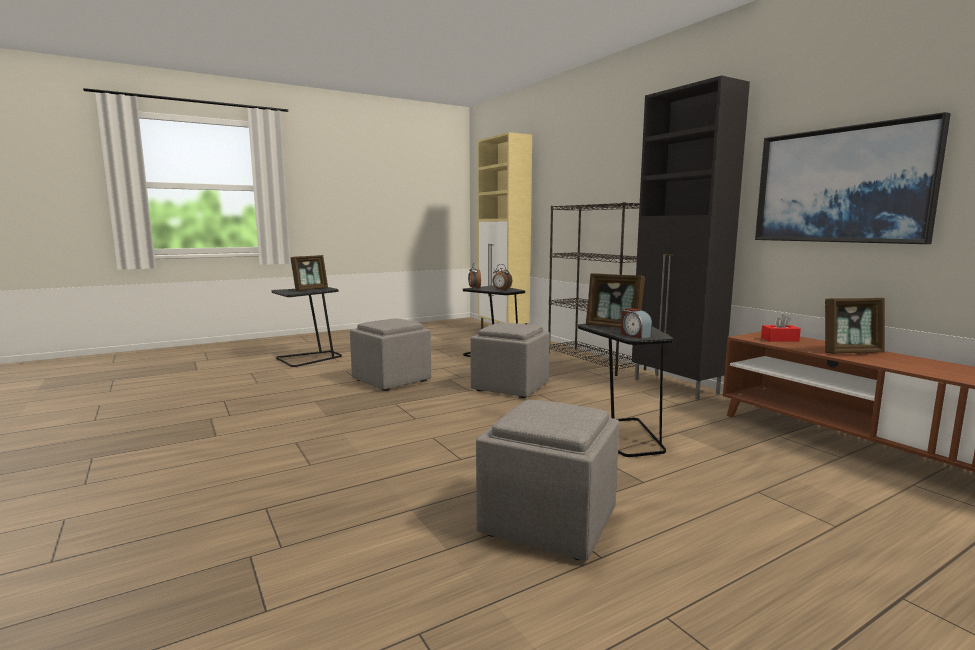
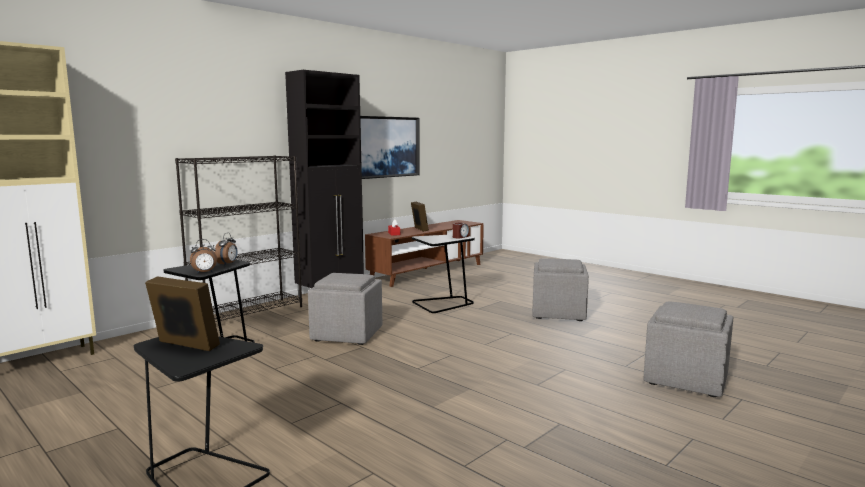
camera: 105 degrees left, 0 degrees up
grey ottoman [350,319,431,391] -> grey ottoman moved to [643,302,733,397]
picture frame [586,273,645,328] -> none

